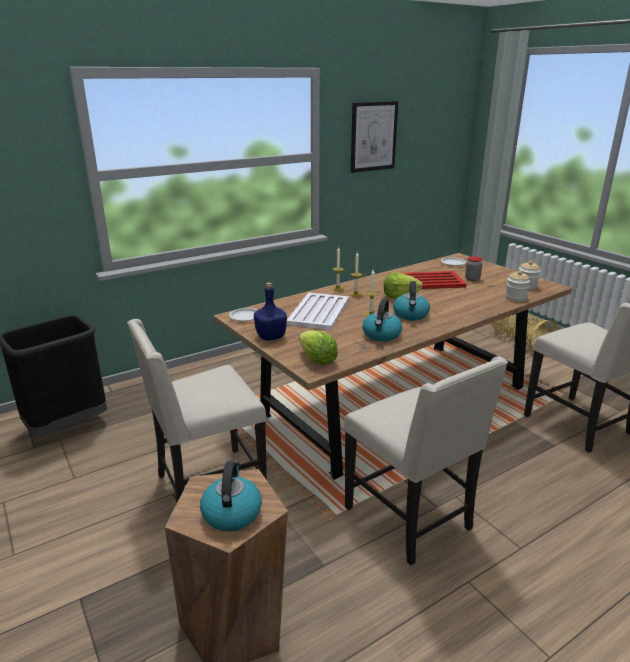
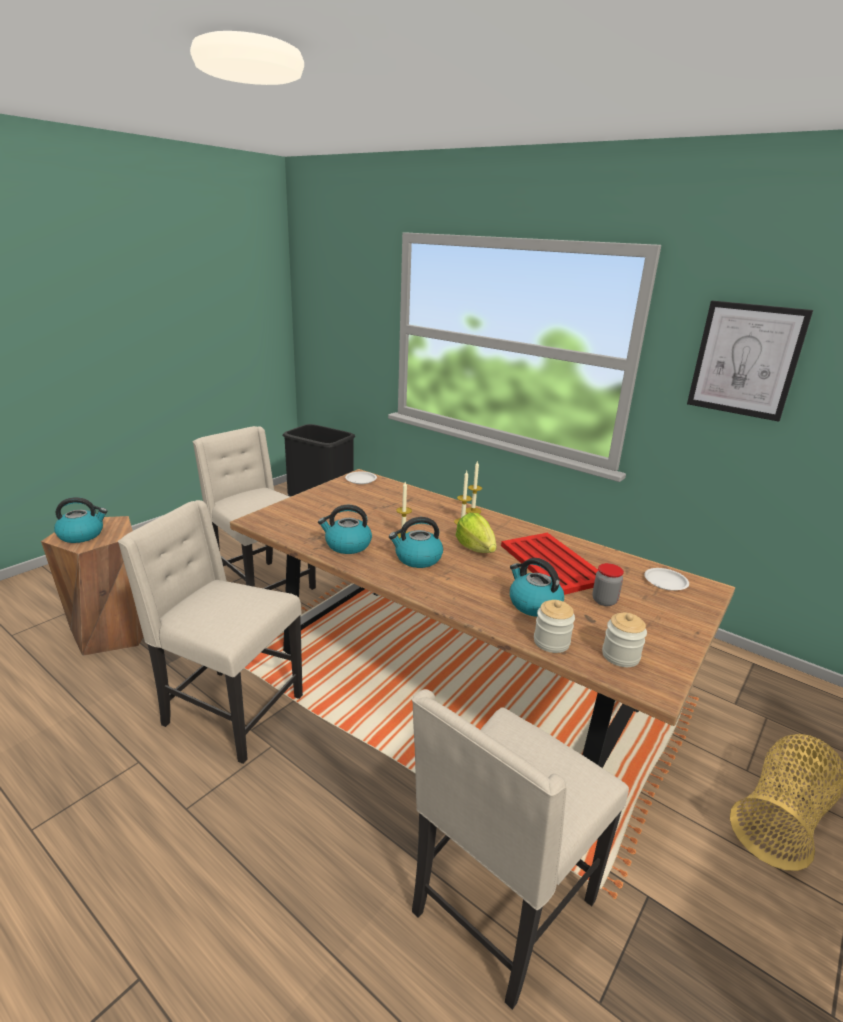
camera: 70 degrees right, 0 degrees up
blue bottle [254,283,287,341] -> none
white tray [286,292,349,330] -> none
lettuce [299,330,338,365] -> none
beige chair [344,356,508,565] -> beige chair turned 75 degrees clockwise [118,500,303,764]
none -> kettle [510,558,564,617]

